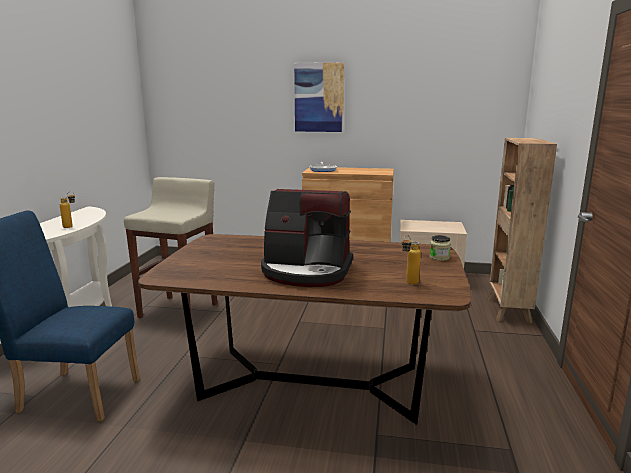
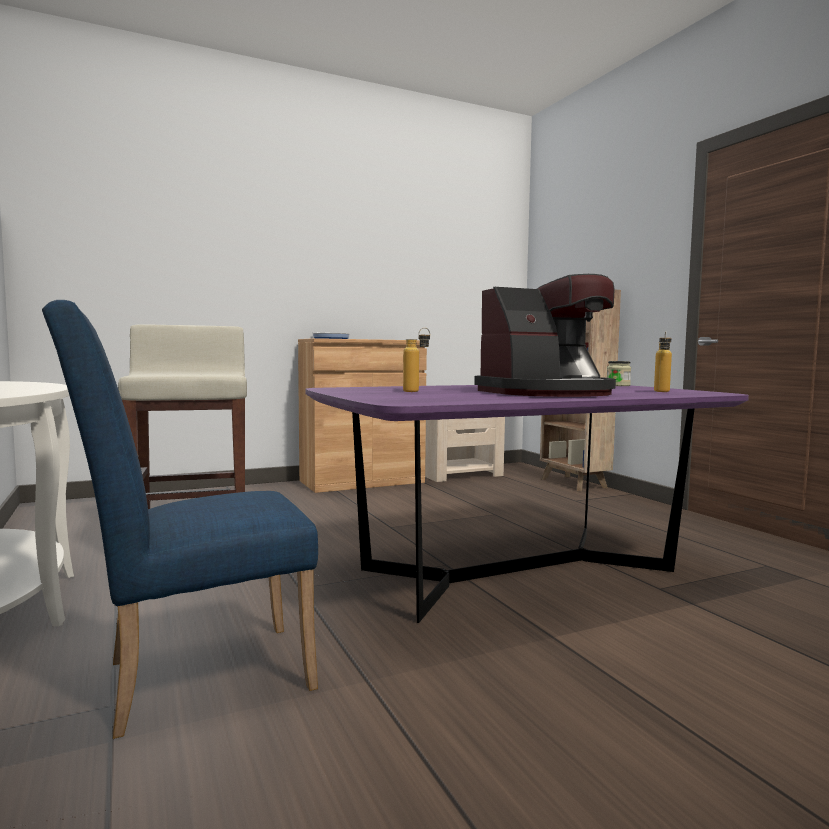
camera: 35 degrees left, 10 degrees down
bottle [60,192,75,228] -> bottle moved to [403,328,430,392]
brown dining table [138,234,471,425] -> purple dining table [306,385,749,623]
picture [294,63,344,132] -> none

